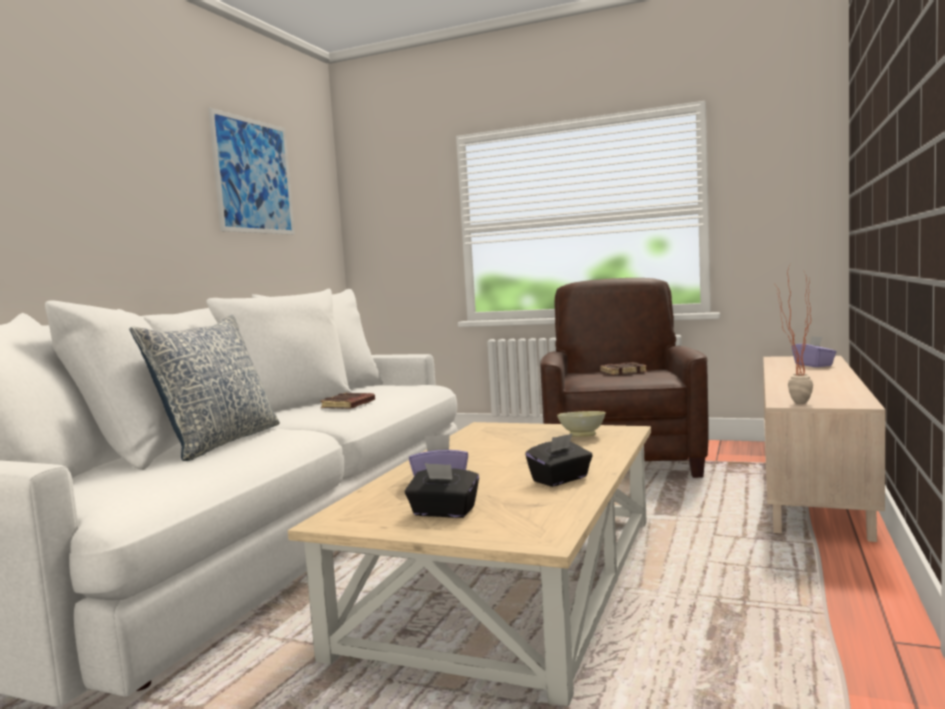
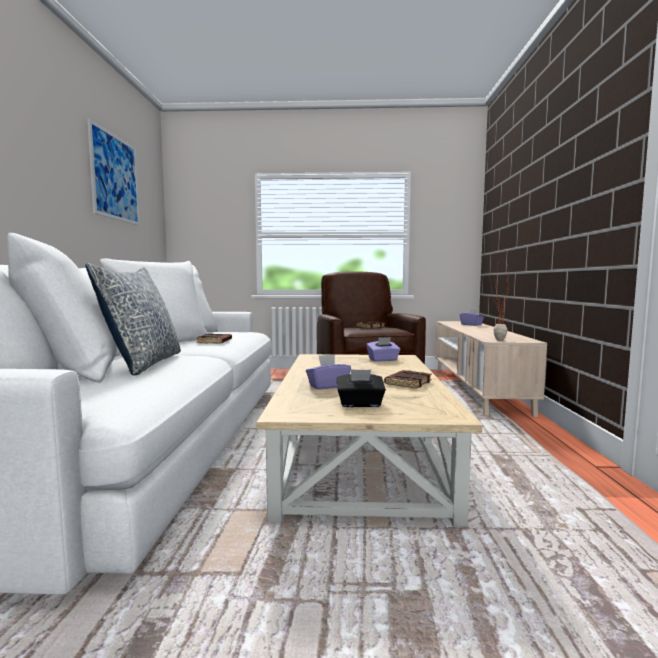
camera: 20 degrees left, 0 degrees up
black tissue box [525,433,593,487] -> brown book [384,370,432,389]
beige bowl [557,411,606,437] -> purple tissue box [366,337,400,362]

